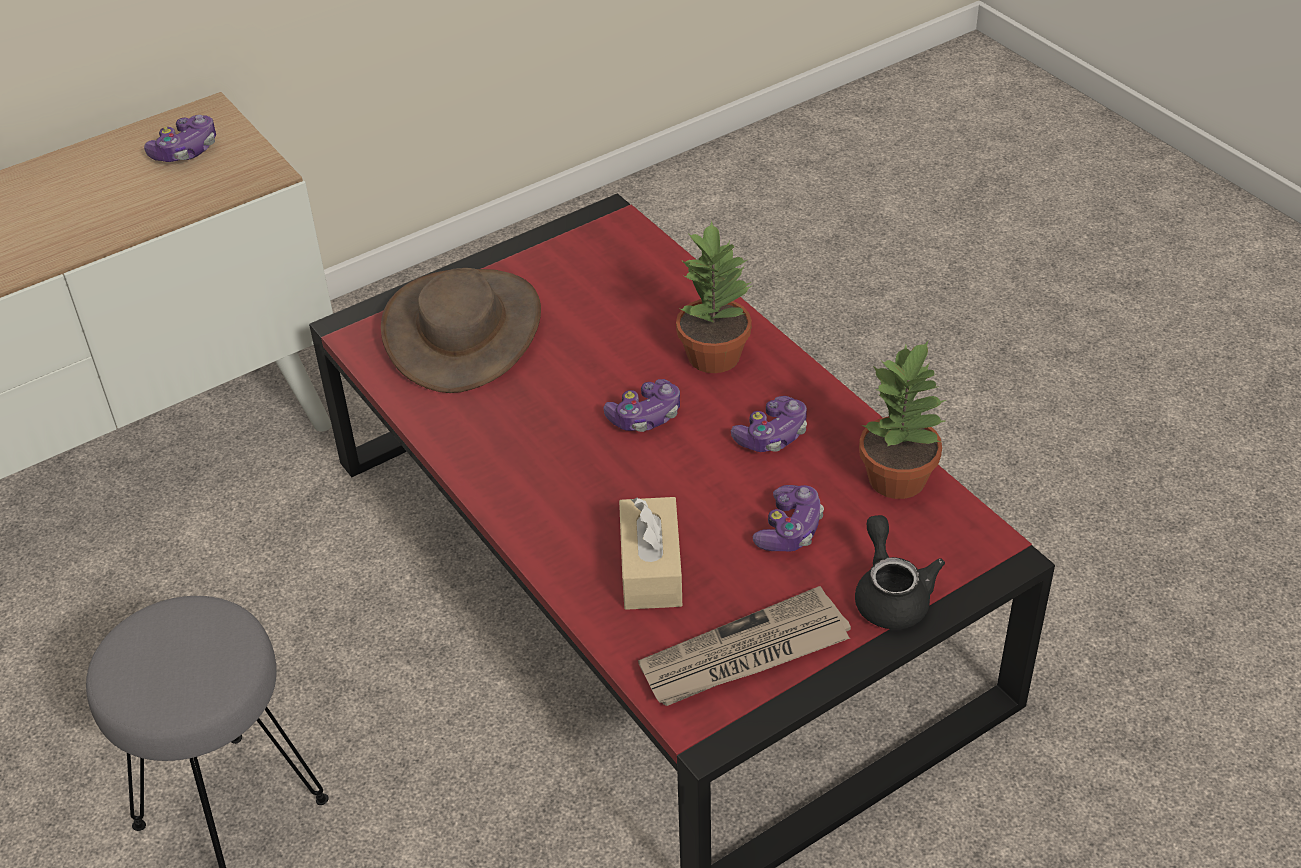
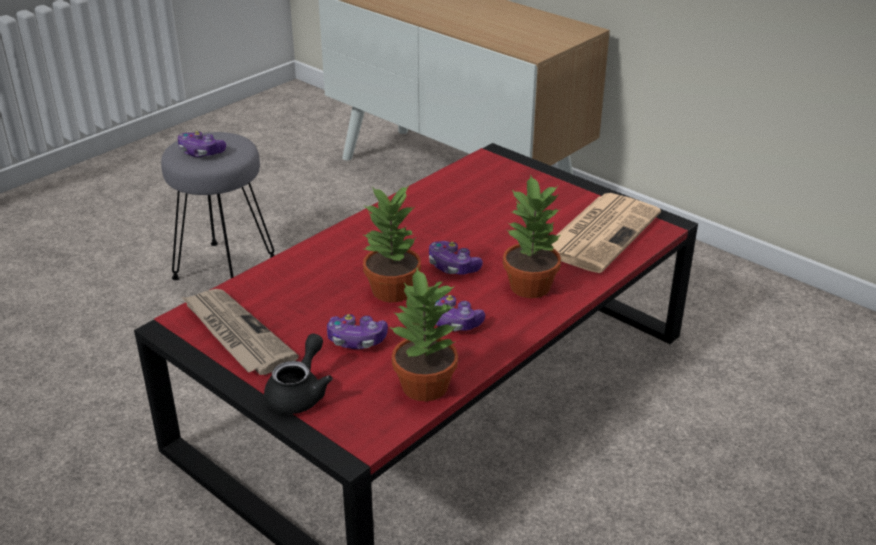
camera: 75 degrees right, 10 degrees down
game controller [144,115,216,162] -> game controller moved to [178,131,226,157]
brown hat [381,268,541,393] -> none
beige tissue box [619,497,682,610] -> none
black teapot [855,515,945,629] -> black teapot turned 45 degrees counterclockwise [264,333,333,414]
none -> potted plant [362,186,421,302]
none -> newspaper [551,193,661,273]

